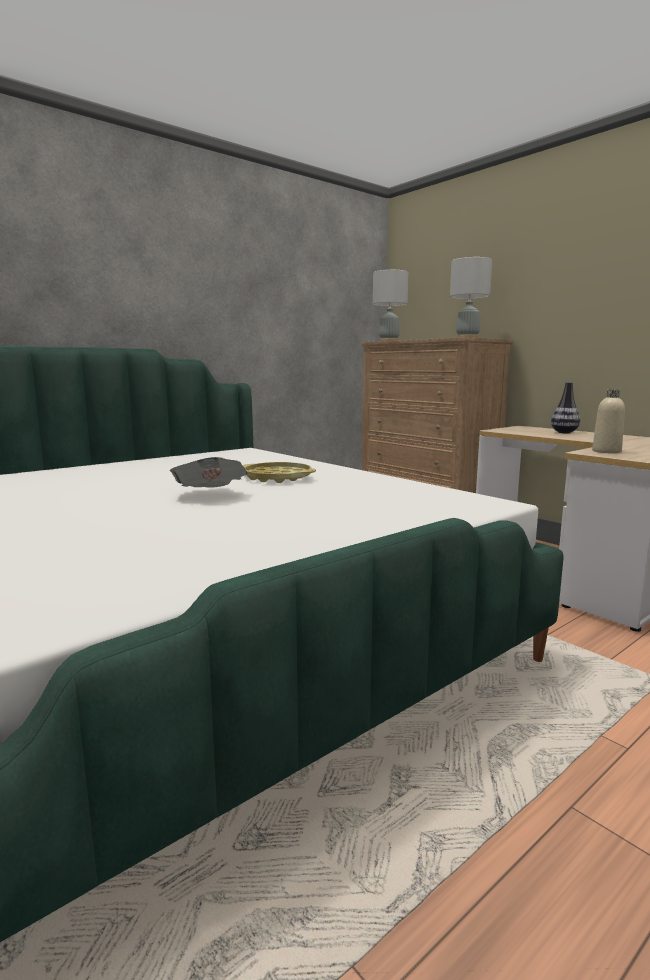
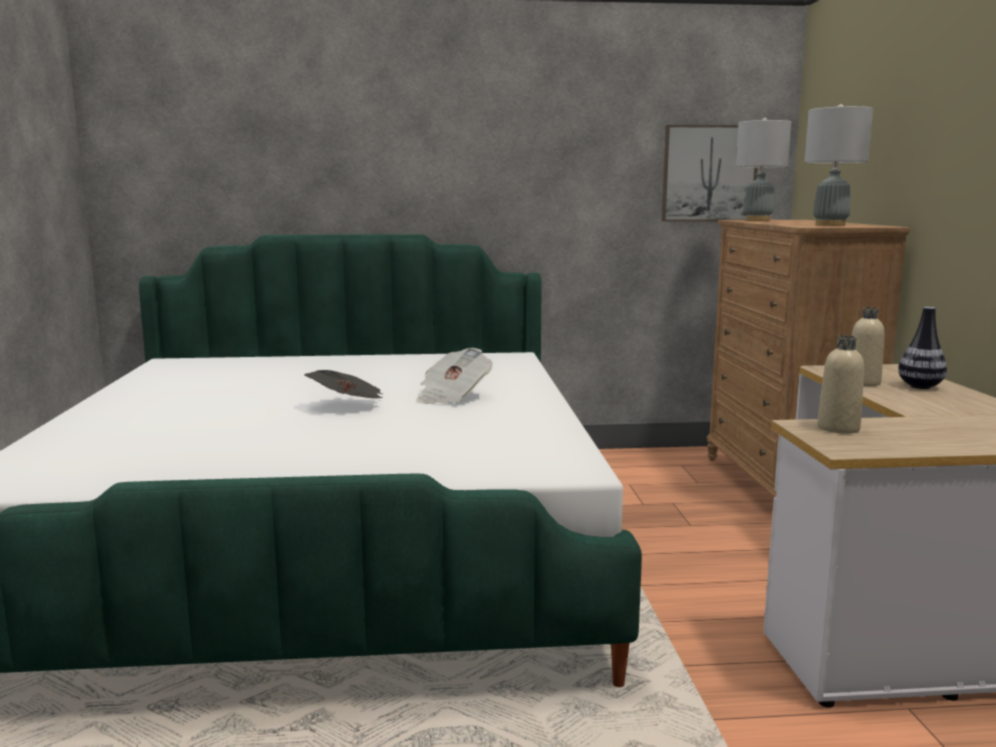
camera: 35 degrees right, 0 degrees up
yellow tray [242,462,316,483] -> newspaper [416,348,492,404]
none -> picture [662,125,757,222]
none -> beige bottle [852,307,885,386]

